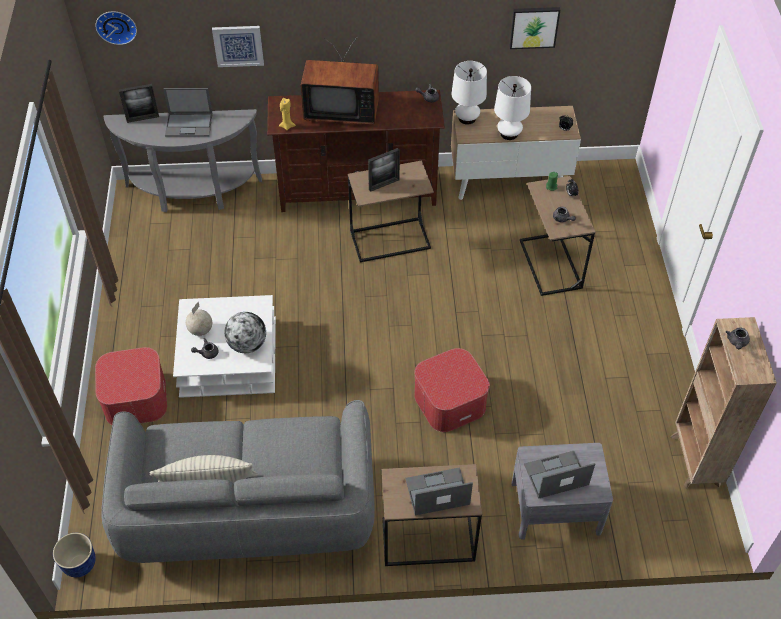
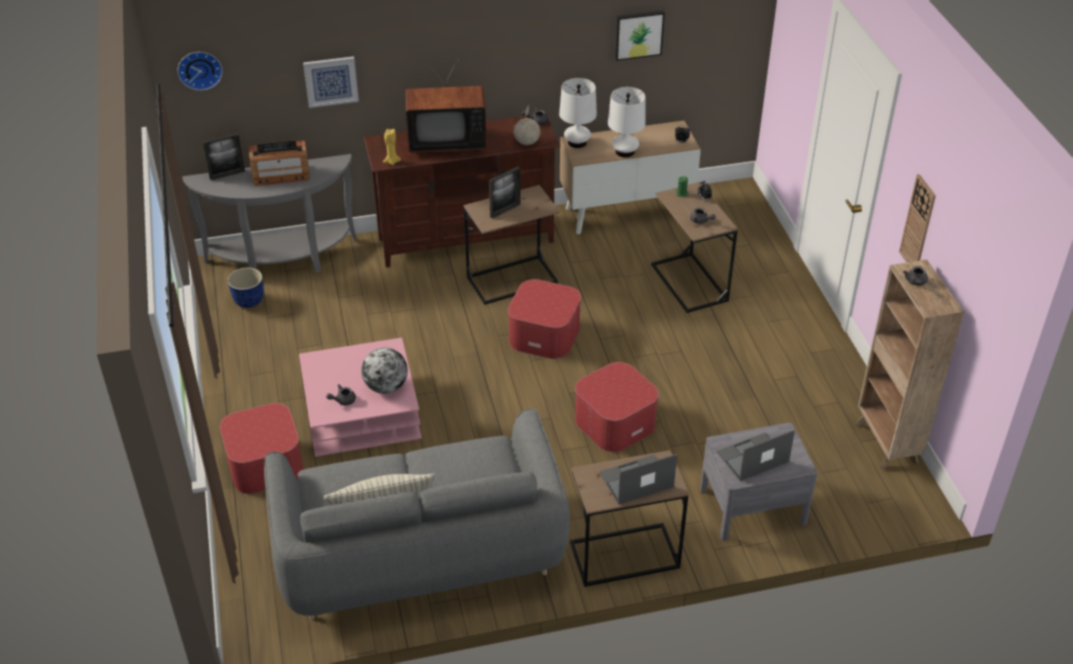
camera: 10 degrees left, 10 degrees down
planter [53,533,96,577] -> planter moved to [228,268,264,308]
laptop [163,88,213,137] -> radio [249,141,310,186]
white coffee table [173,295,276,398] -> pink coffee table [299,338,422,457]
globe [186,302,212,336] -> globe moved to [514,105,540,145]
none -> ottoman [508,279,581,359]
none -> wall clock [899,174,936,263]

